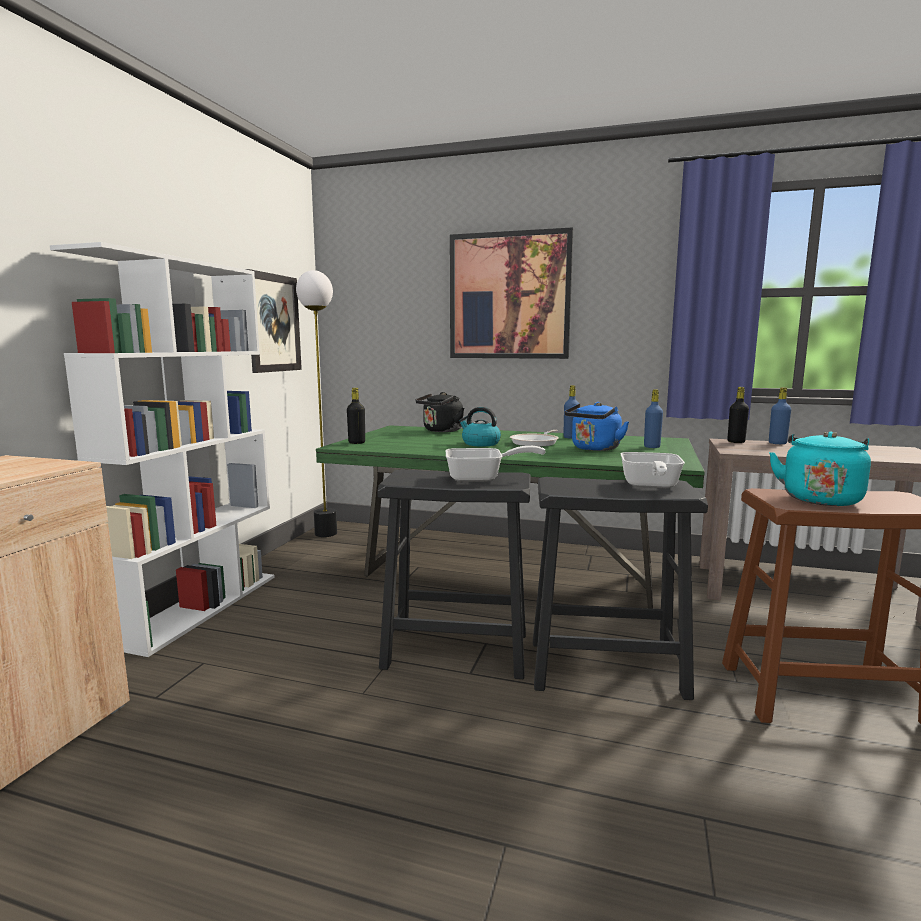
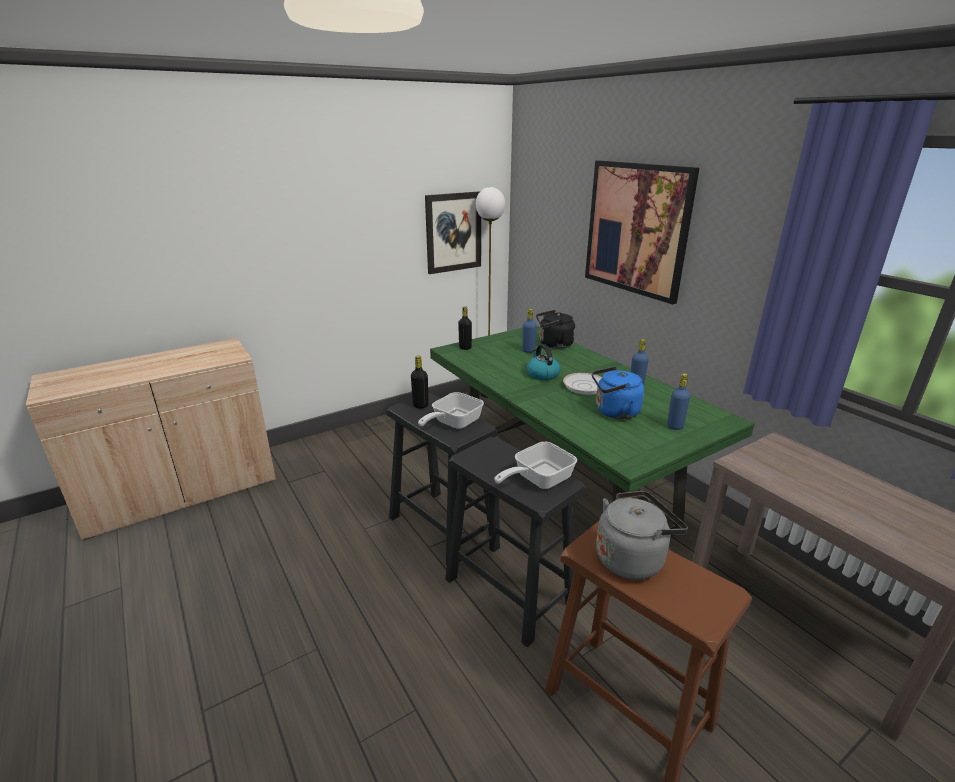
camera: 40 degrees right, 15 degrees up
white bookcase [50,242,275,657] -> none
frying pan [446,446,546,482] -> frying pan turned 90 degrees clockwise [418,392,484,429]
black bottle [727,387,749,443] -> black bottle moved to [411,356,429,409]
blue bottle [769,387,791,444] -> blue bottle moved to [522,309,537,353]
turquoise kettle [769,431,871,506] -> grey kettle [596,491,688,580]

